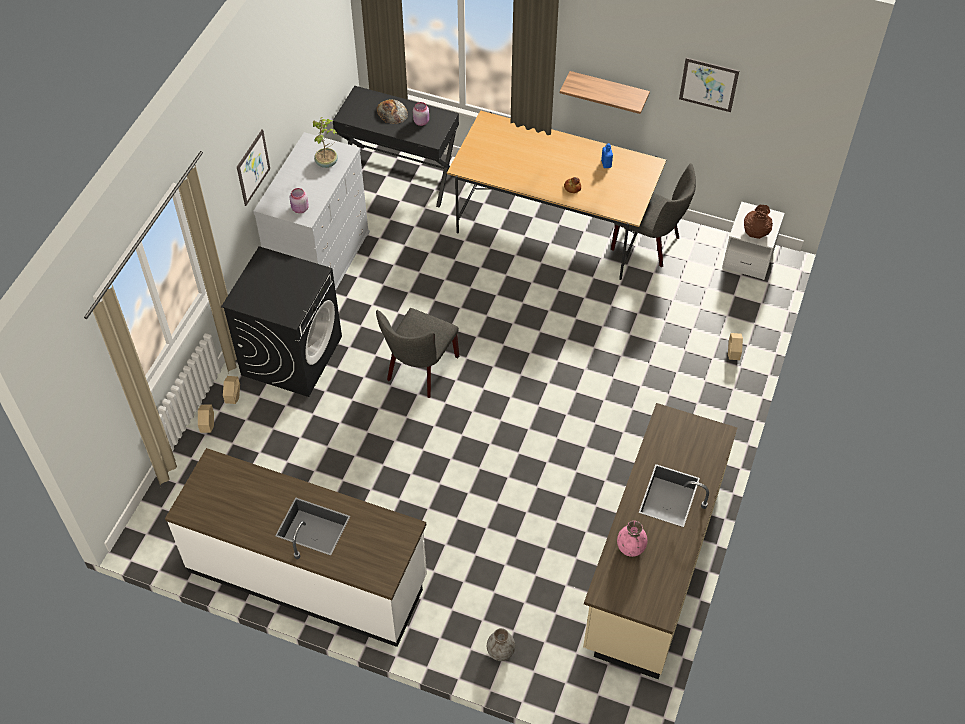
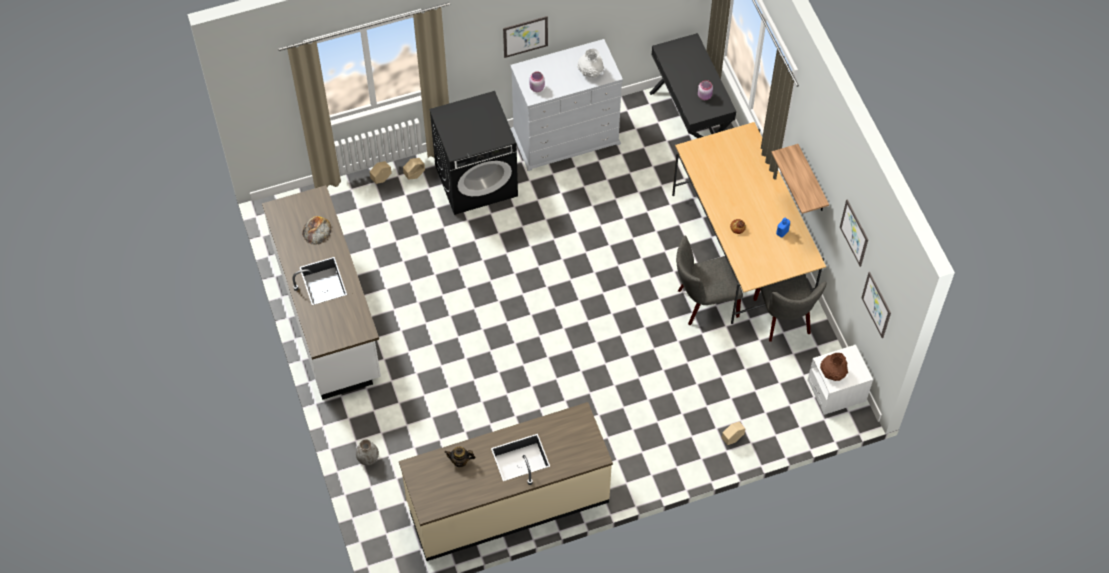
camera: 50 degrees right, 5 degrees up
potted plant [313,117,338,168] -> white vase [578,49,604,78]
grey chair [376,308,459,398] -> grey chair moved to [676,235,743,325]
bread [377,99,408,124] -> bread moved to [302,216,331,245]
pink vase [617,521,647,557] -> teapot [444,447,476,467]
none -> picture [861,272,891,338]

